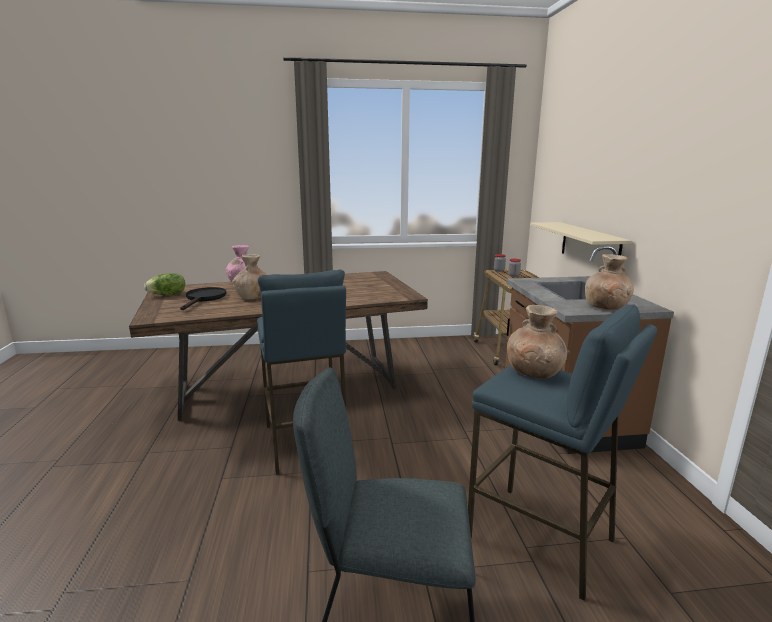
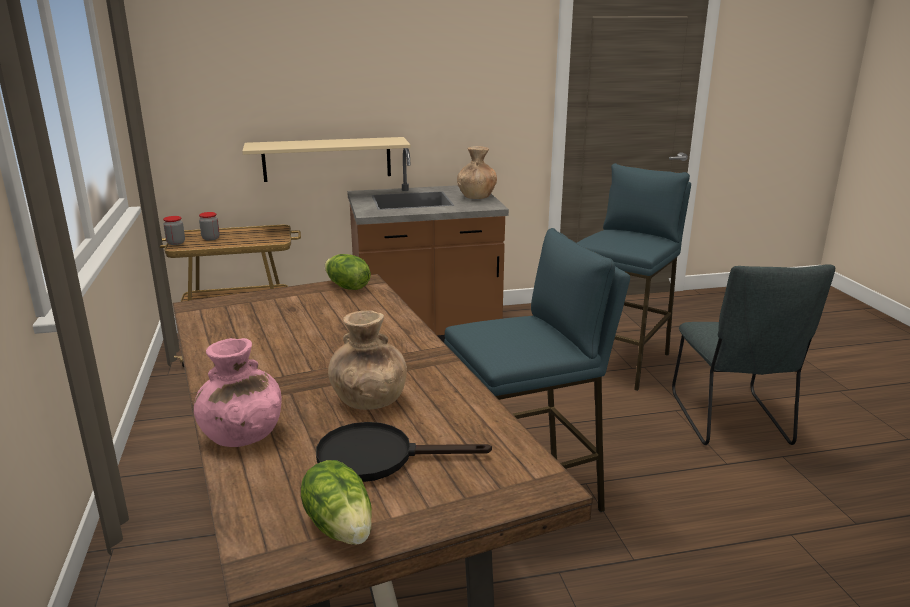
camera: 95 degrees left, 5 degrees up
brown vase [507,305,567,378] -> none
none -> lettuce [325,254,371,290]

